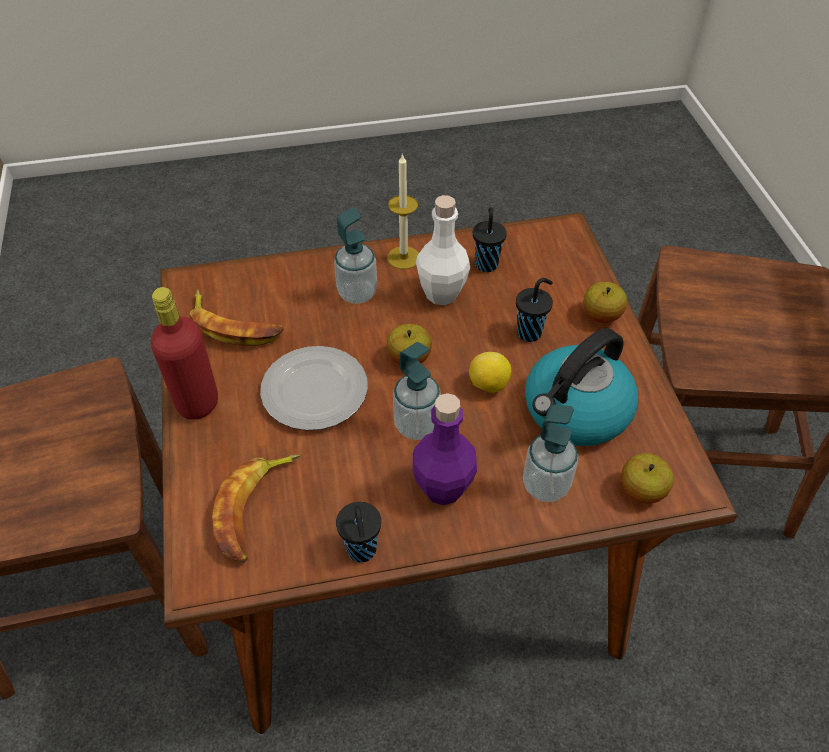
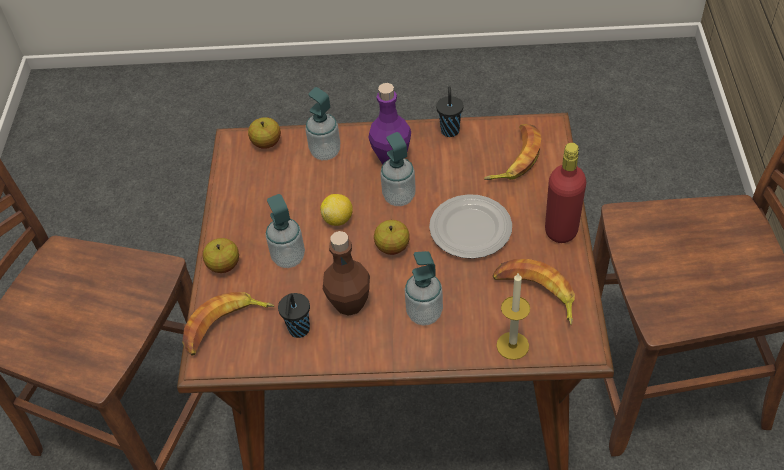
camera: 165 degrees left, 0 degrees up
candle [387,153,419,269] -> candle moved to [496,273,530,360]
white bottle [416,195,470,305] -> brown bottle [323,231,370,316]
black cup [516,278,553,342] -> soap dispenser [265,194,305,268]
kettle [525,328,638,446] -> none
none -> banana [182,292,274,355]

